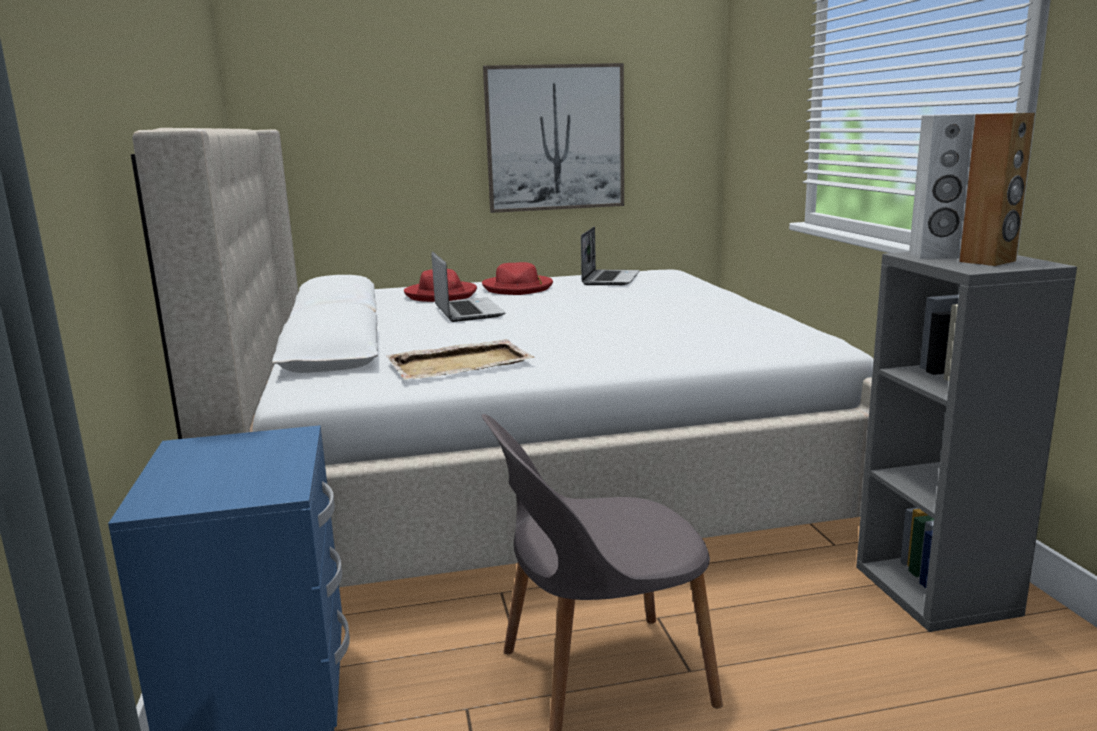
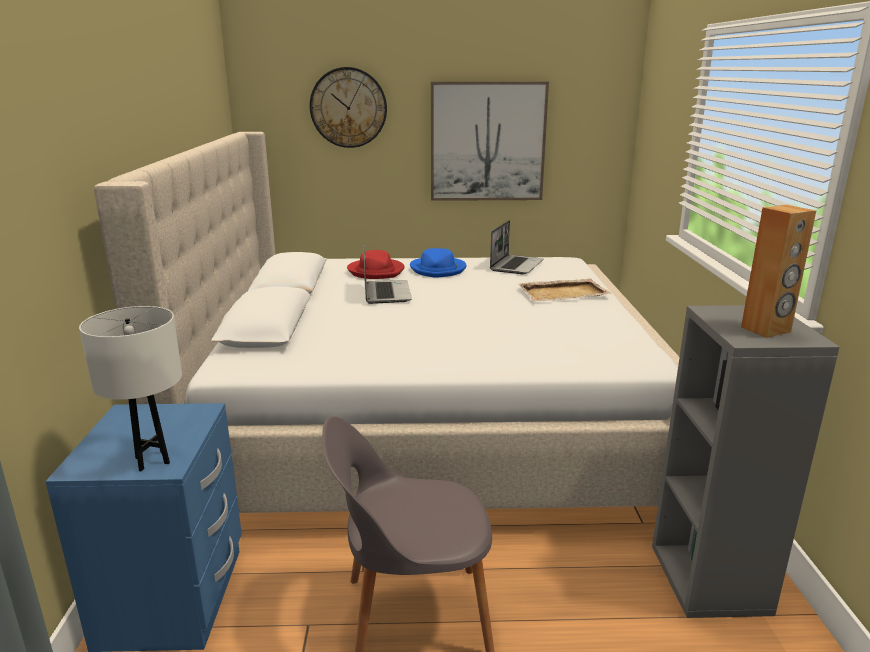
camera: 10 degrees right, 5 degrees up
beige tray [386,339,535,380] -> beige tray moved to [518,279,612,302]
red hat [482,262,553,295] -> blue hat [410,248,467,278]
white speaker [909,114,975,259] -> none
none -> white table lamp [79,306,182,471]
none -> wall clock [310,67,387,148]

